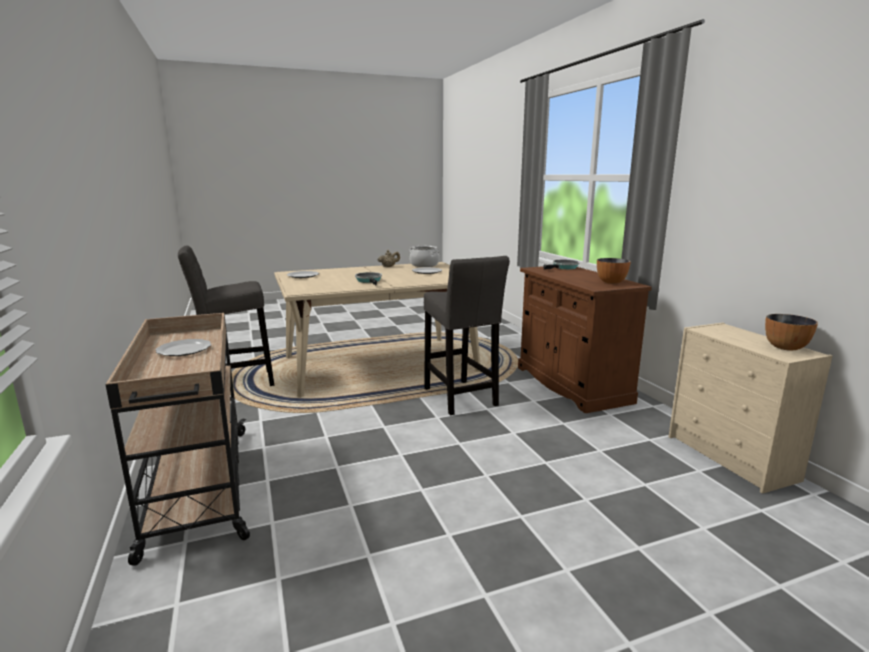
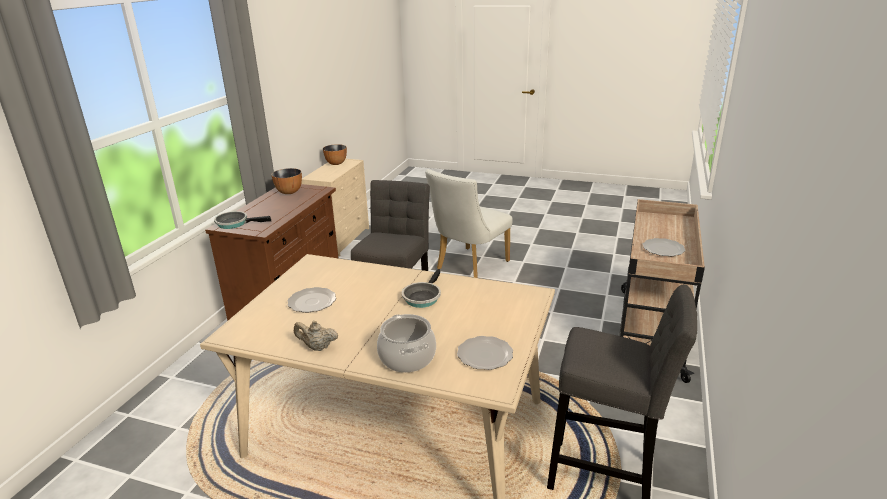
camera: 140 degrees left, 10 degrees up
cooking pot [410,246,440,267] -> cooking pot moved to [377,314,436,373]
none -> white chair [425,169,513,278]

